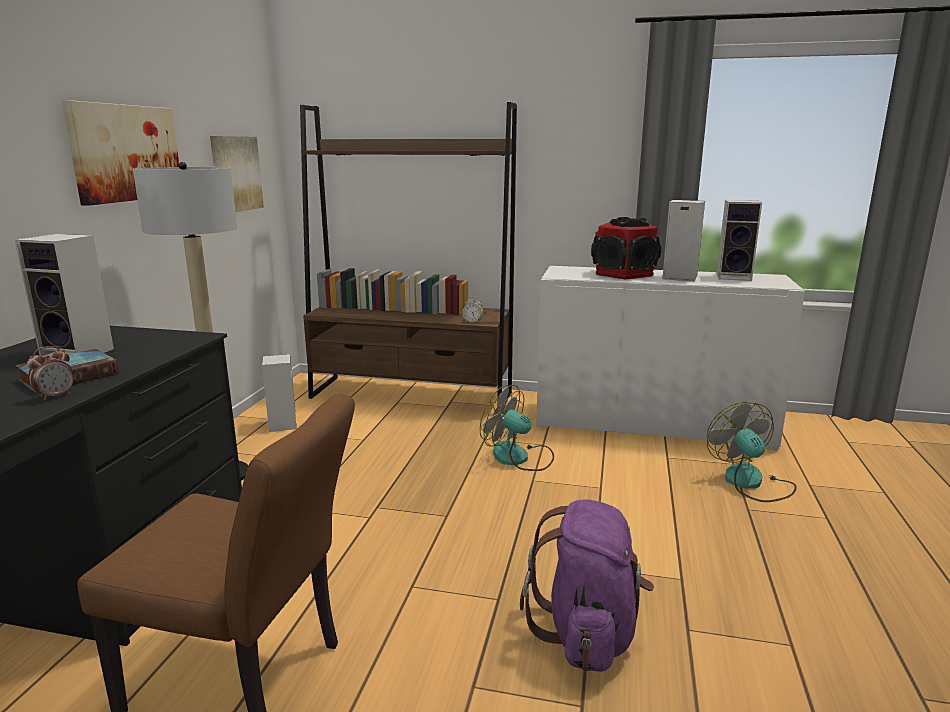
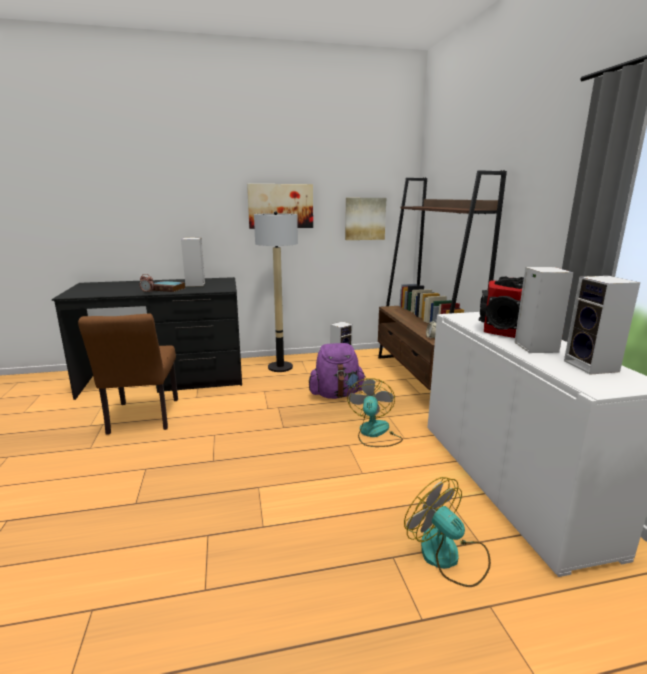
camera: 65 degrees right, 0 degrees up
purple backpack [520,500,654,672] -> purple backpack moved to [309,343,366,399]
fan [707,402,797,502] -> fan turned 90 degrees counterclockwise [404,477,491,587]

